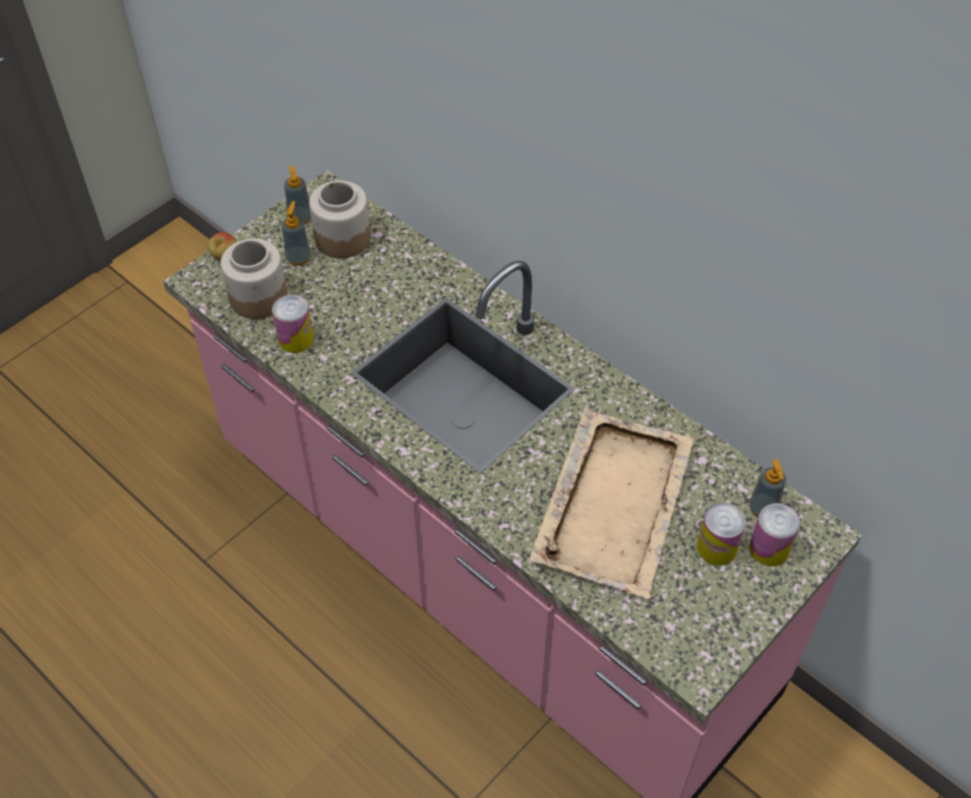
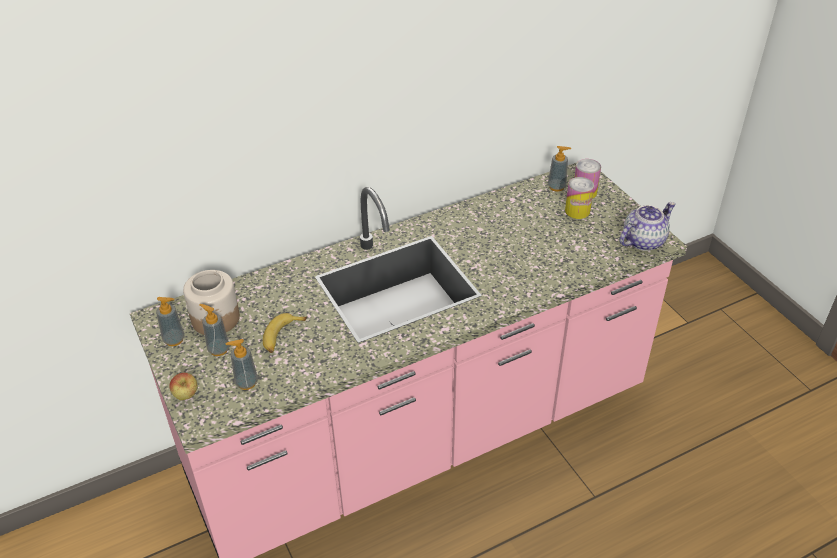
camera: 70 degrees left, 10 degrees down
jar [220,239,288,319] -> soap dispenser [225,339,258,390]
can [272,295,314,353] -> none
beige tray [530,408,694,599] -> none
none -> banana [263,313,307,353]
none -> teapot [620,202,675,251]

